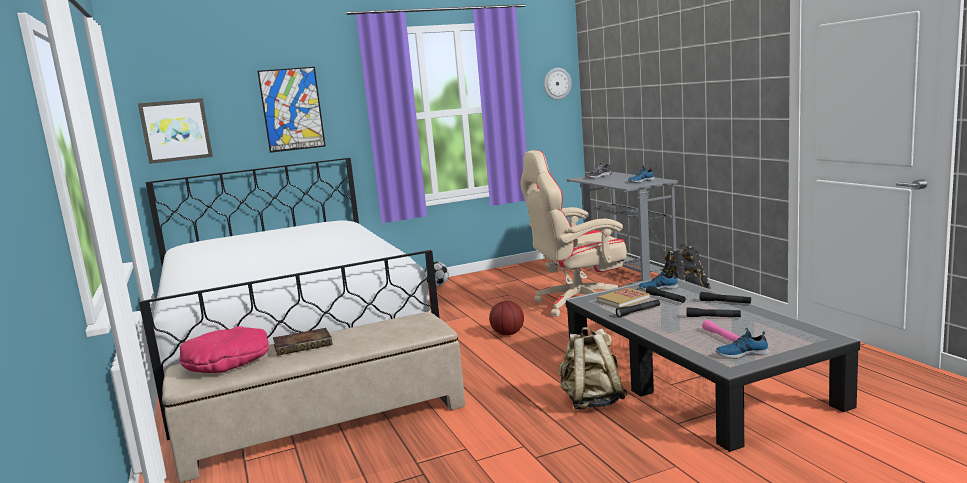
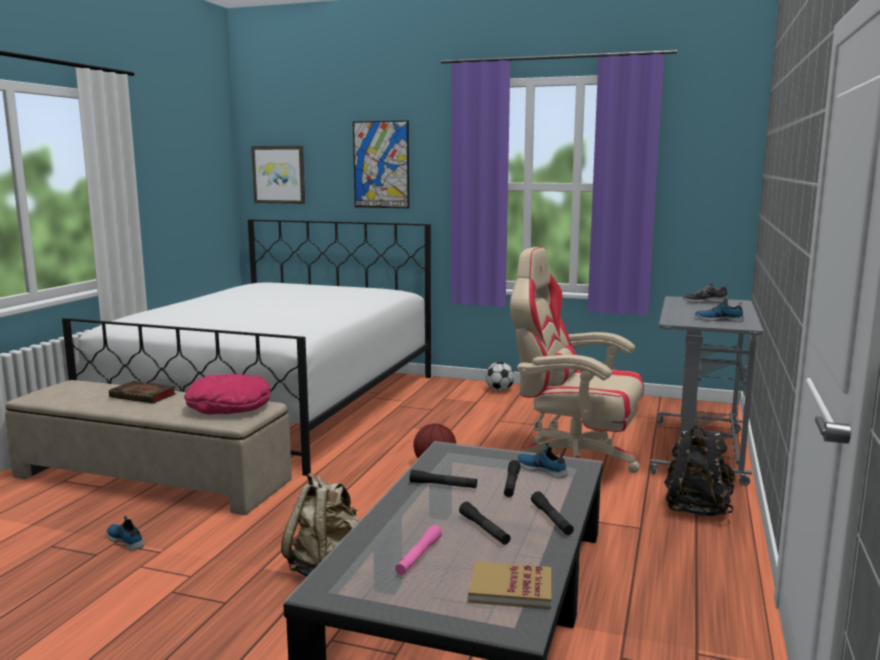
camera: 40 degrees right, 0 degrees up
pink pillow [180,326,269,373] -> pink pillow moved to [184,374,271,414]
wall clock [544,68,572,100] -> none
book [597,288,650,308] -> book moved to [468,561,551,609]
shoe [716,328,769,358] -> shoe moved to [106,516,144,551]

